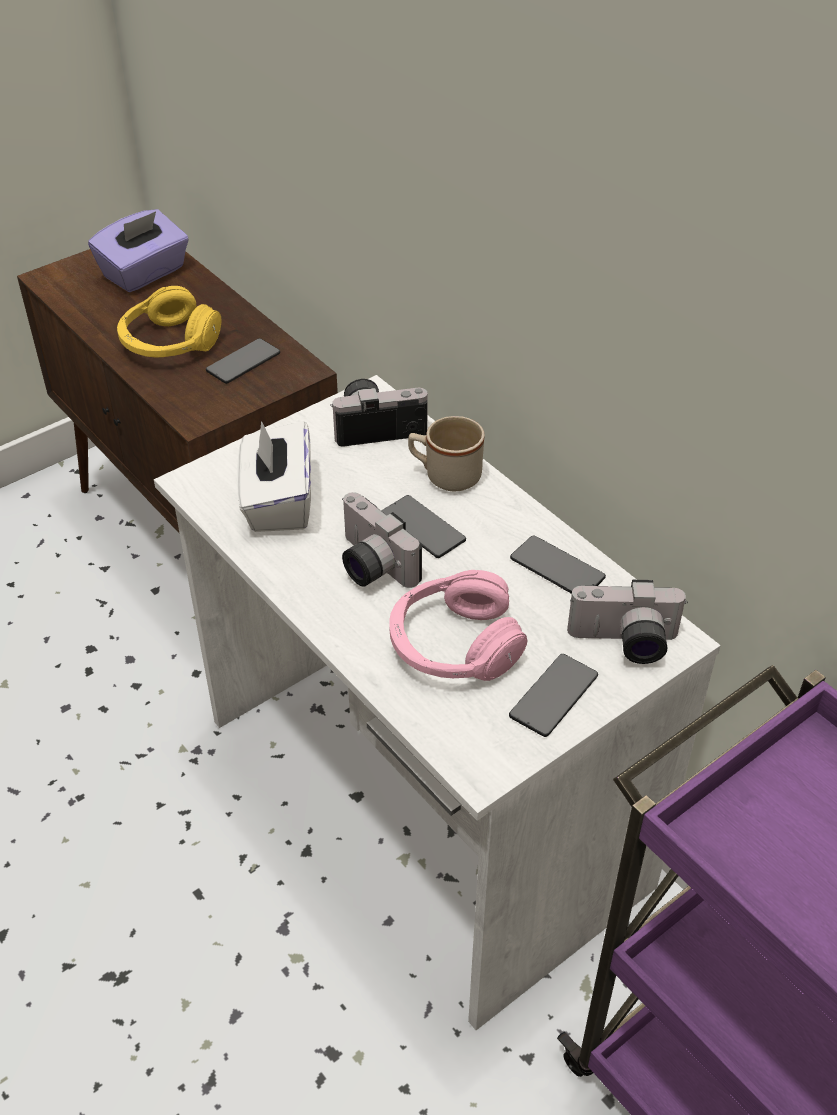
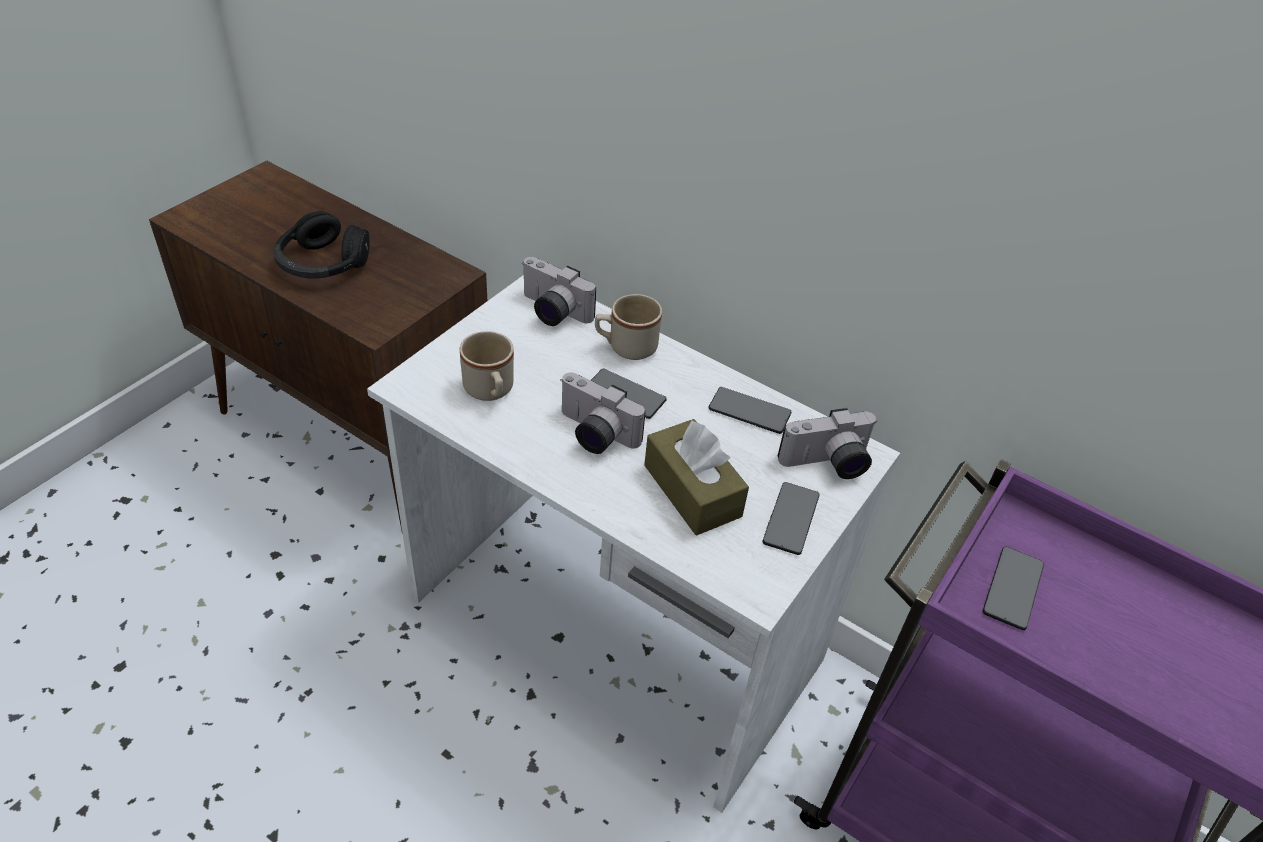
camera: 20 degrees left, 0 degrees up
purple tissue box [88,209,189,292] -> none
yellow headphones [117,286,221,357] -> black headphones [274,211,370,279]
phone [206,338,280,384] -> phone moved to [983,546,1044,630]
white tissue box [237,421,311,532] -> beige mug [460,331,514,401]
camera [330,379,428,447] -> camera turned 120 degrees counterclockwise [522,257,596,326]
pink headphones [389,570,528,681] -> brown tissue box [644,419,749,535]

